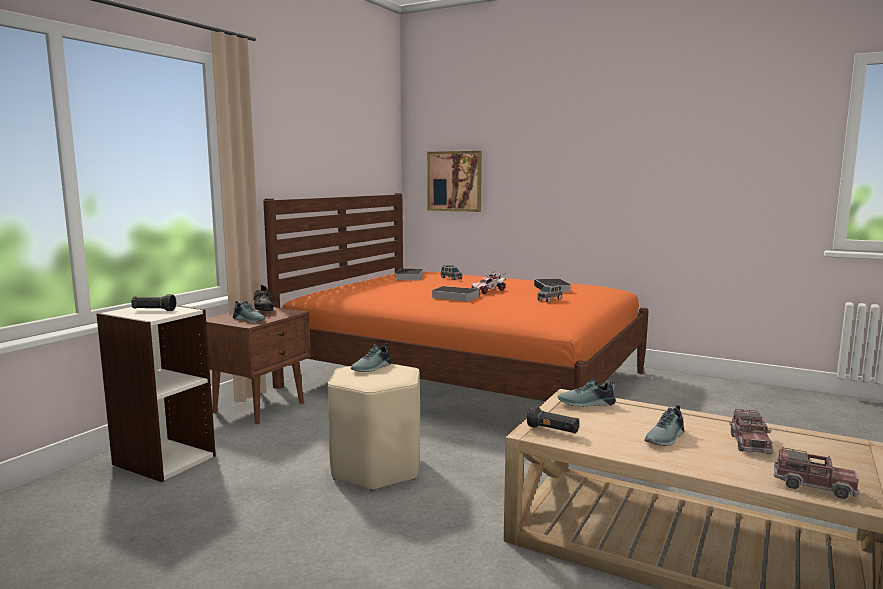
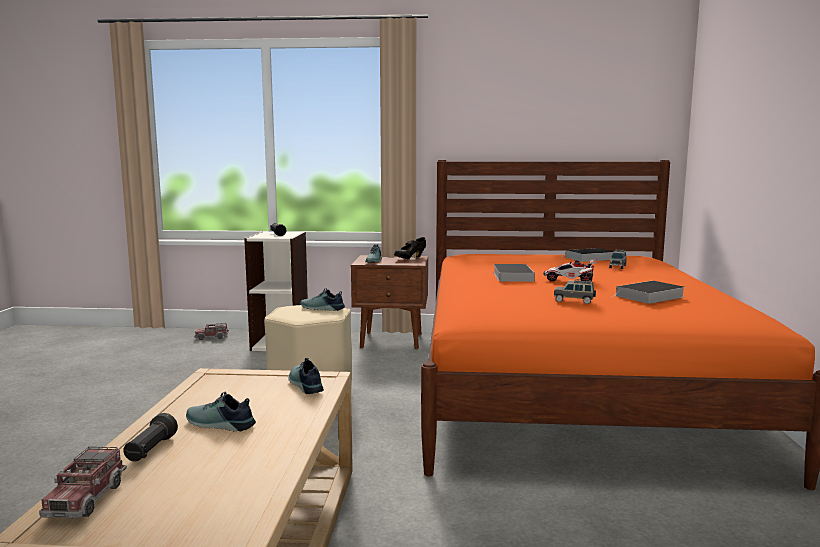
camera: 65 degrees right, 0 degrees up
picture [427,151,482,212] -> none
black flashlight [527,406,579,434] -> black flashlight moved to [124,413,178,462]
toy truck [729,409,774,454] -> toy truck moved to [195,323,229,340]

